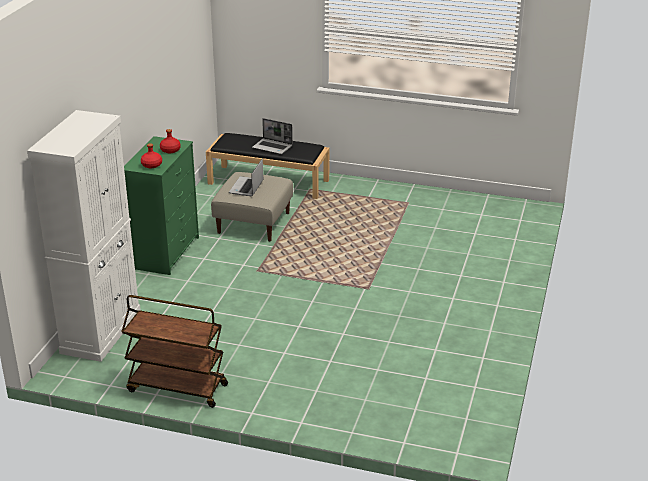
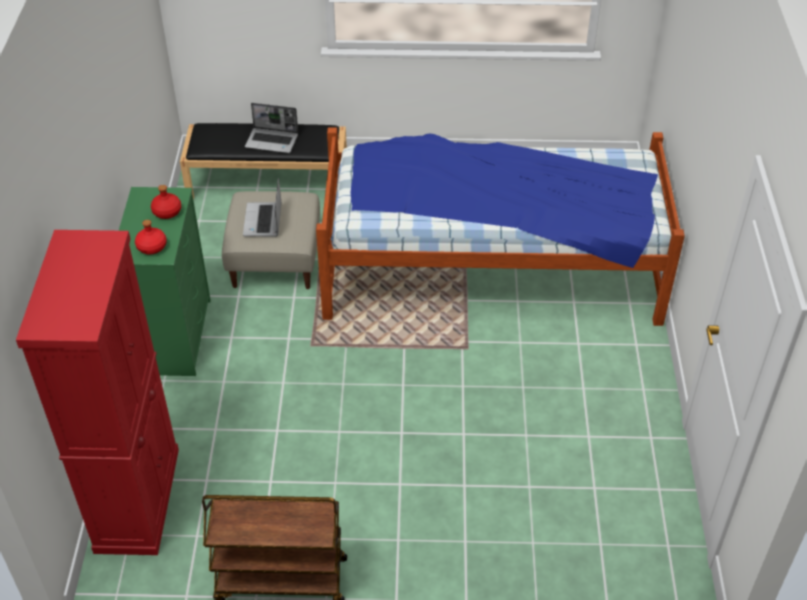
camera: 15 degrees left, 15 degrees up
white cabinet [27,110,141,362] -> red cabinet [16,230,179,555]
none -> bed [316,127,685,326]

